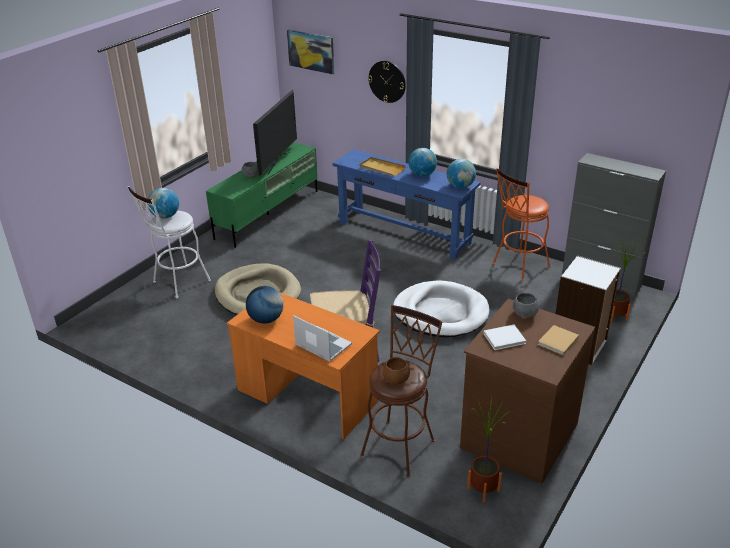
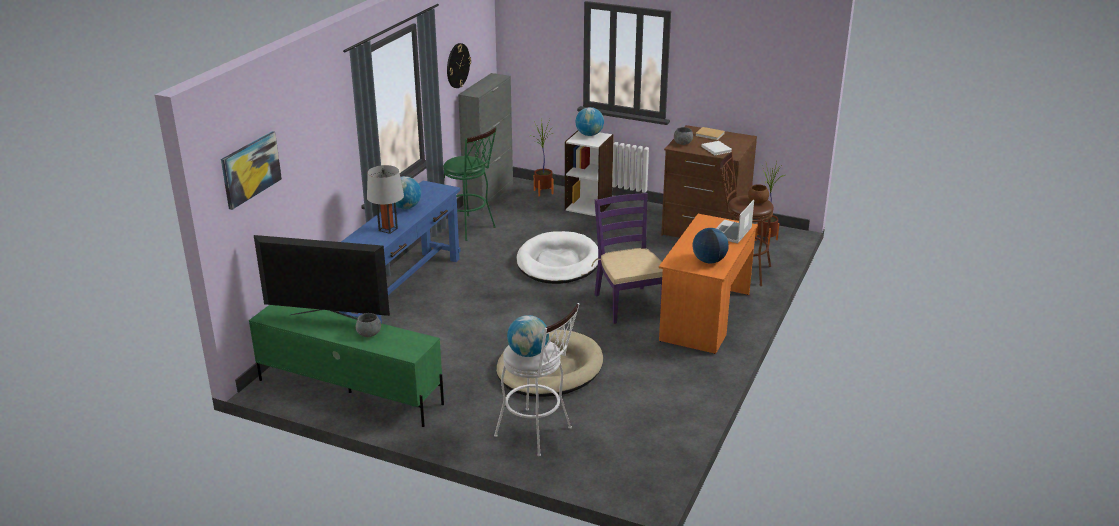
camera: 100 degrees left, 5 degrees down
beige tray [359,157,406,176] -> grey table lamp [367,165,404,234]
wall clock [368,61,406,103] -> wall clock moved to [447,43,471,88]
globe [447,159,476,188] -> globe moved to [576,107,604,136]
orange stool [492,168,550,281] -> green stool [444,127,497,241]

